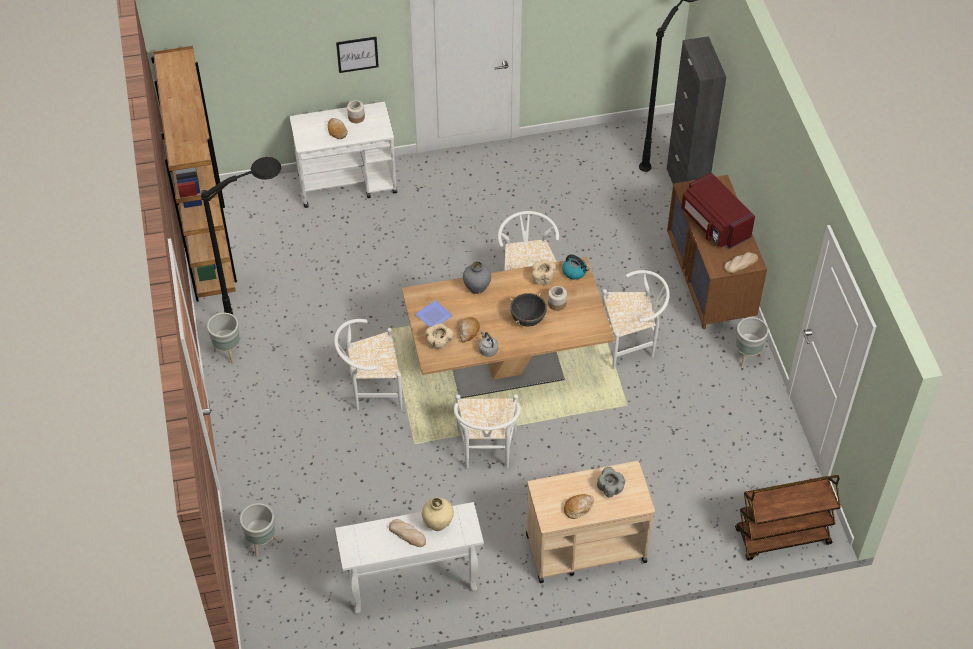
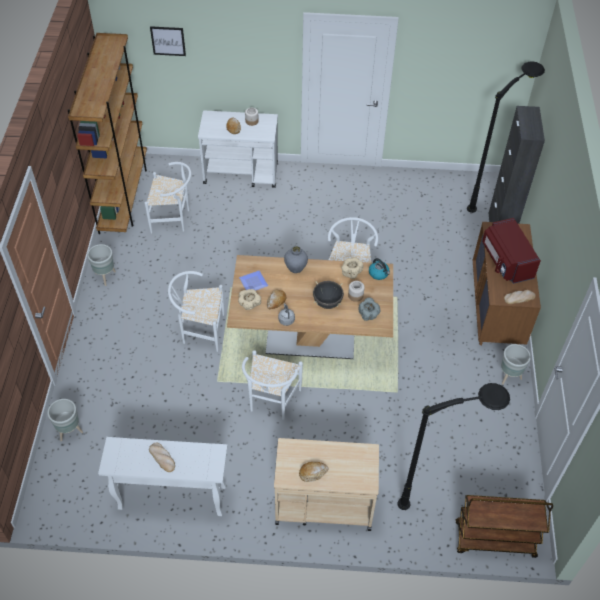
camera: 15 degrees right, 0 degrees up
black floor lamp [201,157,281,315] -> black floor lamp moved to [397,383,510,510]
picture [336,37,379,73] -> picture moved to [150,26,186,56]
beige vase [422,497,454,531] -> none
grey bowl [597,467,625,497] -> grey bowl moved to [358,298,380,321]
white chair [602,270,670,370] -> white chair moved to [145,162,191,233]

